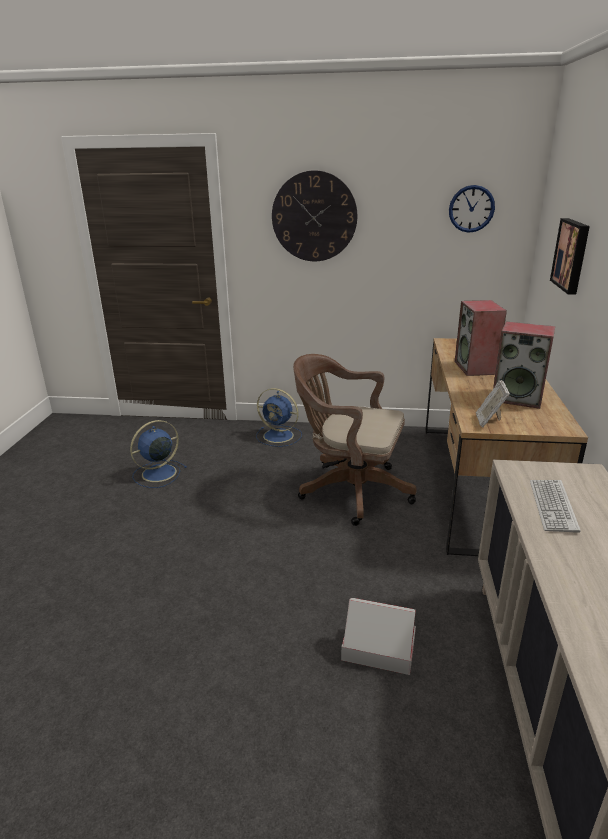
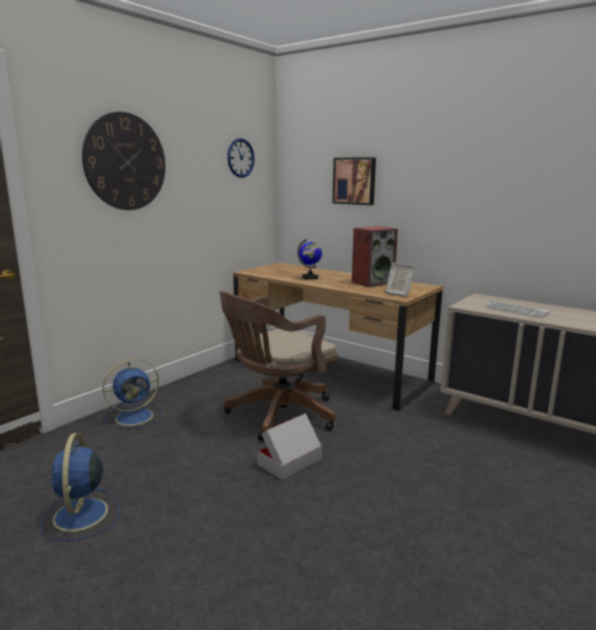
camera: 60 degrees left, 10 degrees down
cardboard box [341,598,416,675] -> cardboard box moved to [257,413,322,480]
speaker [455,300,507,376] -> globe [297,239,322,280]

